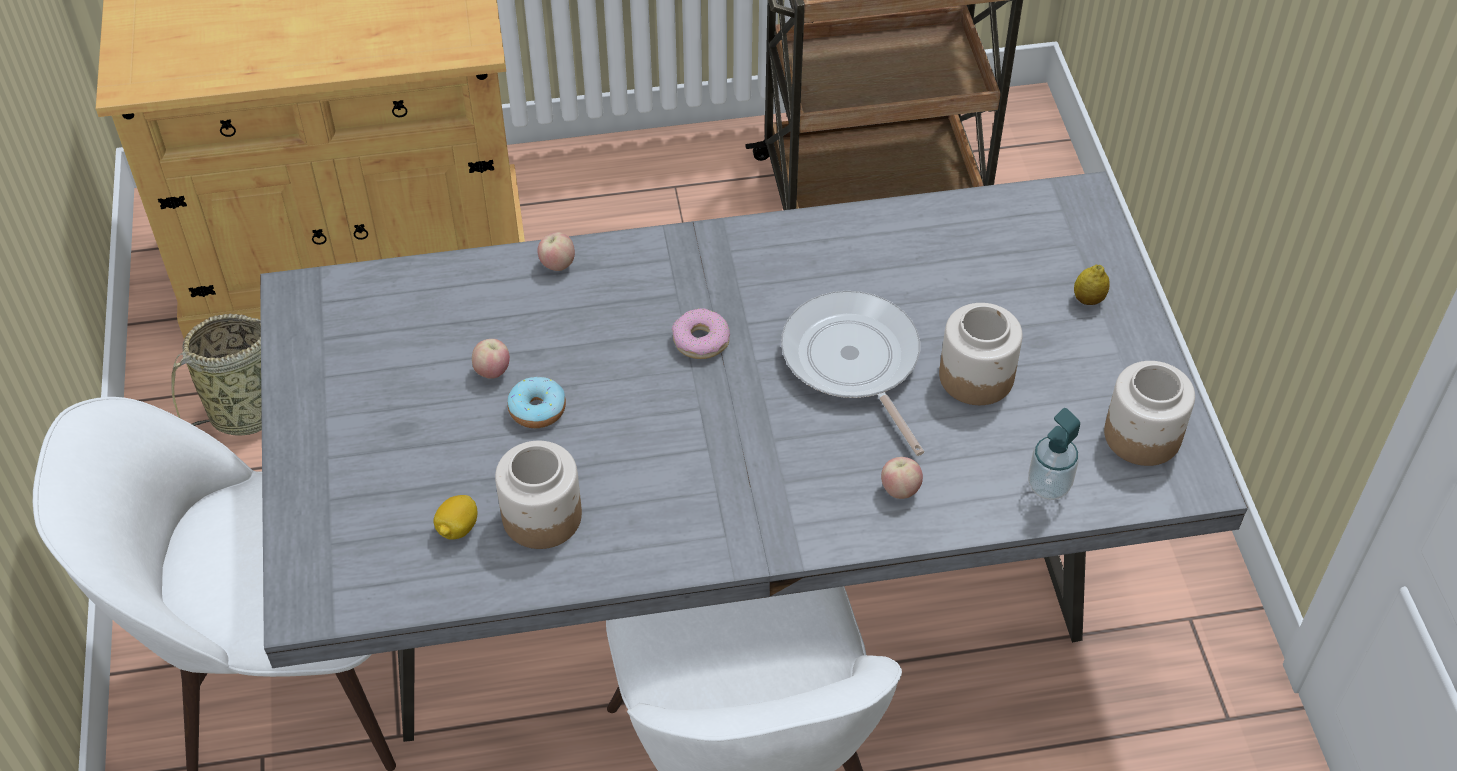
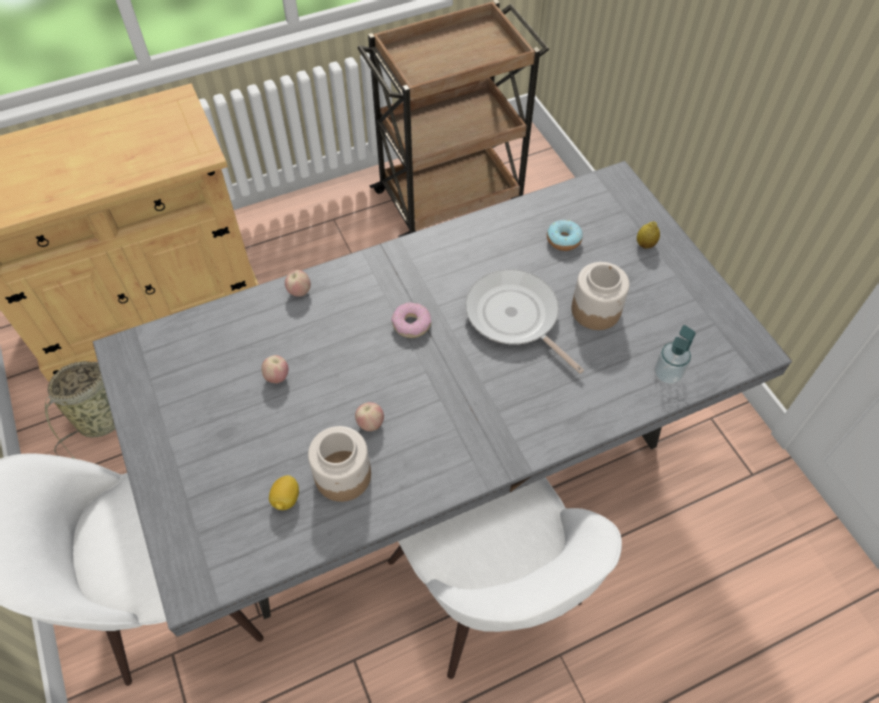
camera: 15 degrees left, 5 degrees up
donut [507,377,566,428] -> donut moved to [547,220,583,251]
apple [881,457,923,499] -> apple moved to [355,402,384,431]
jar [1104,361,1195,466] -> none

